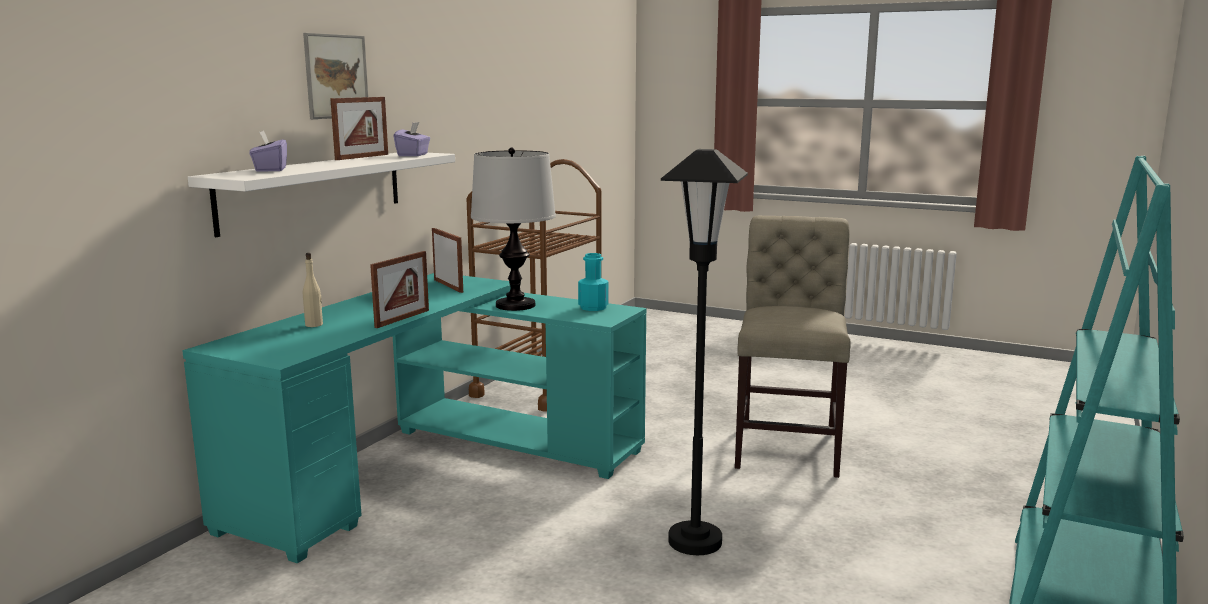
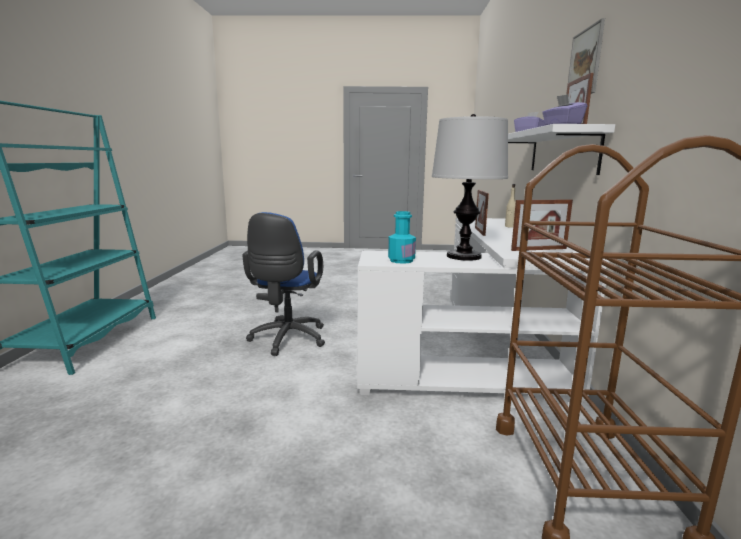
camera: 155 degrees right, 0 degrees up
turquoise desk [182,273,646,563] -> white desk [357,218,609,402]
picture frame [432,228,463,293] -> picture frame turned 45 degrees counterclockwise [511,199,573,251]
black floor lamp [661,149,748,555] -> blue office chair [242,212,325,356]
beige chair [735,216,851,478] -> none

